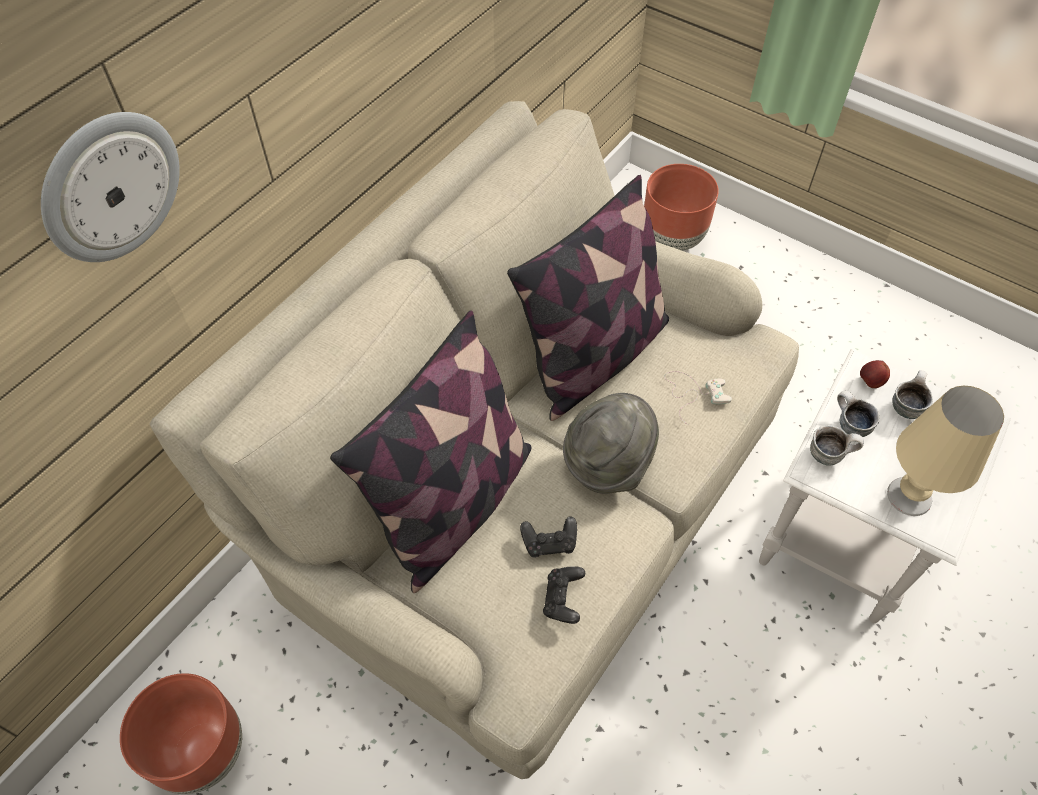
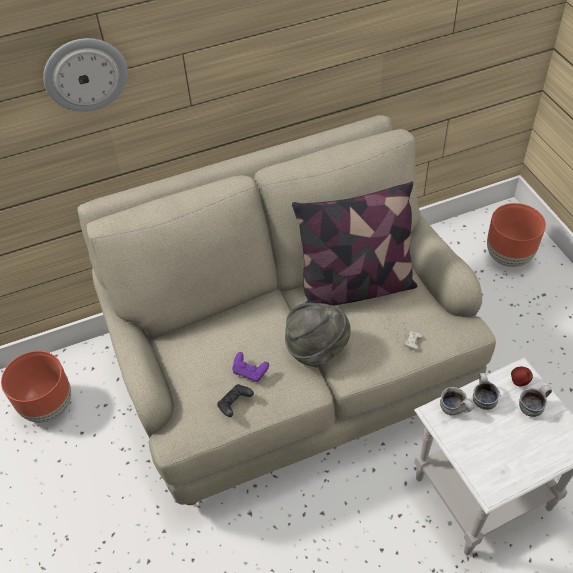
camera: 35 degrees right, 5 degrees down
pillow [330,310,531,593] -> none
black game controller [520,516,577,557] -> purple game controller [232,352,269,382]
beige table lamp [887,386,1004,516] -> none

